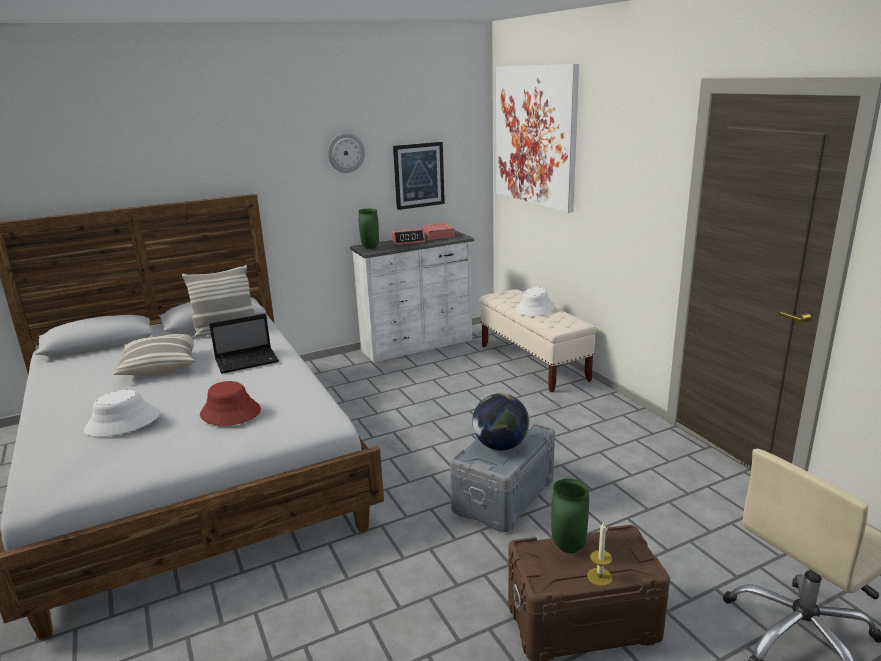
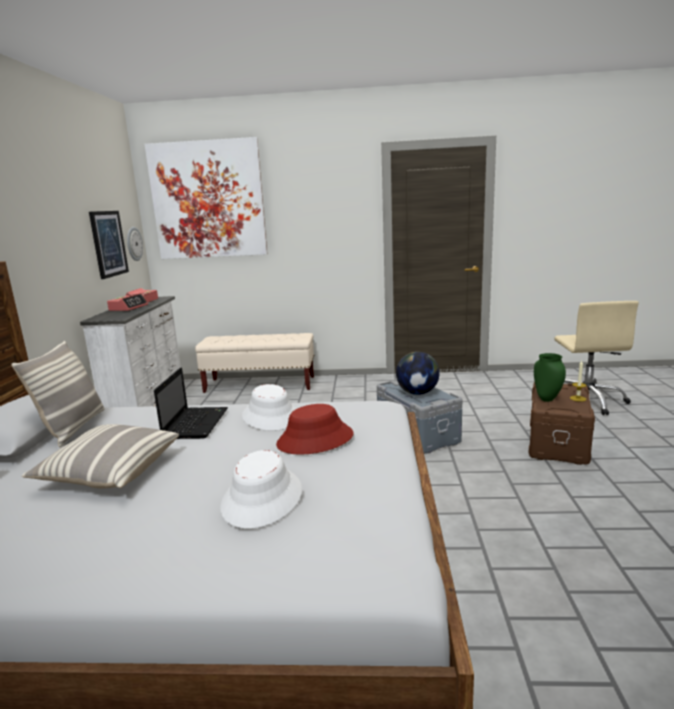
camera: 60 degrees left, 5 degrees down
wall clock [328,133,365,173] -> wall clock moved to [127,227,143,261]
green vase [358,209,379,249] -> none
white hat [516,287,555,316] -> white hat moved to [242,384,296,431]

